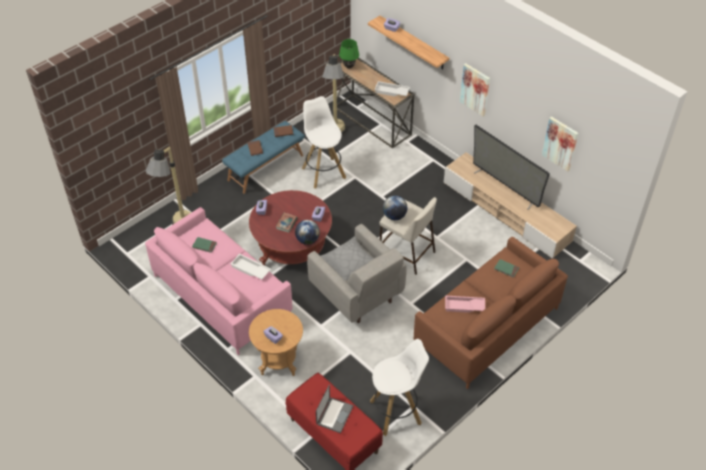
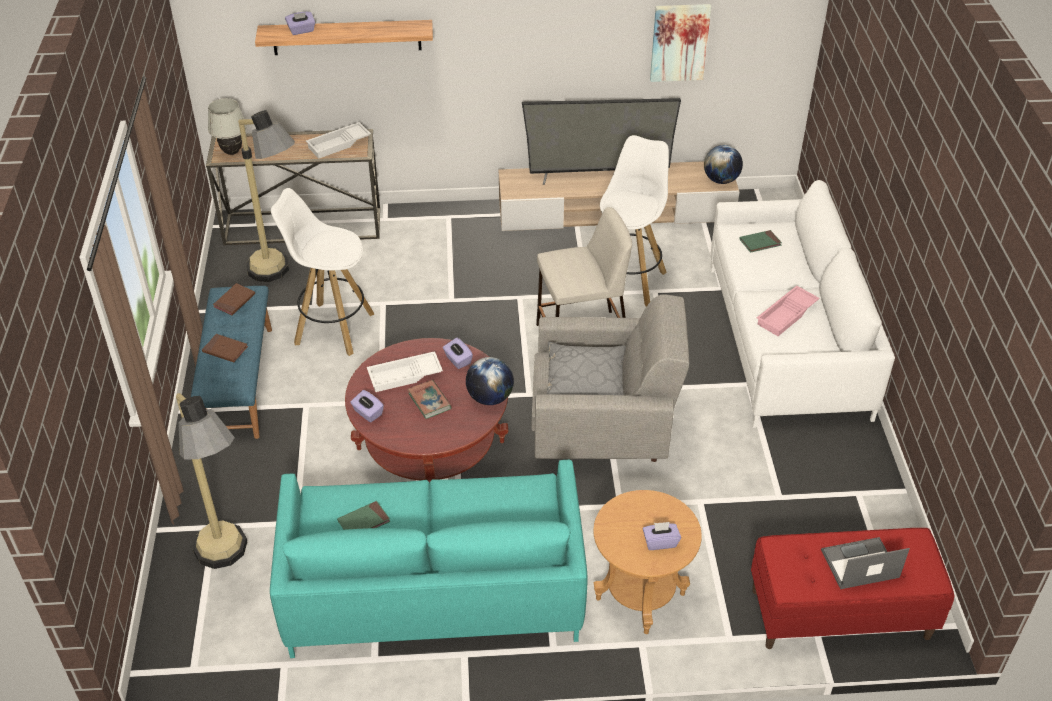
camera: 50 degrees left, 5 degrees down
pink sofa [145,207,292,355] -> turquoise sofa [270,460,588,658]
white tray [231,254,271,279] -> white tray moved to [367,351,443,392]
laptop [316,385,353,433] -> laptop turned 75 degrees counterclockwise [821,537,910,589]
green table lamp [339,39,359,69] -> white table lamp [208,98,247,155]
white stool [370,339,429,436] -> white stool moved to [600,135,669,307]
globe [383,196,407,220] -> globe moved to [704,145,743,184]
brown sofa [414,237,568,389] -> white sofa [710,180,895,428]
picture [460,63,490,116] -> none

